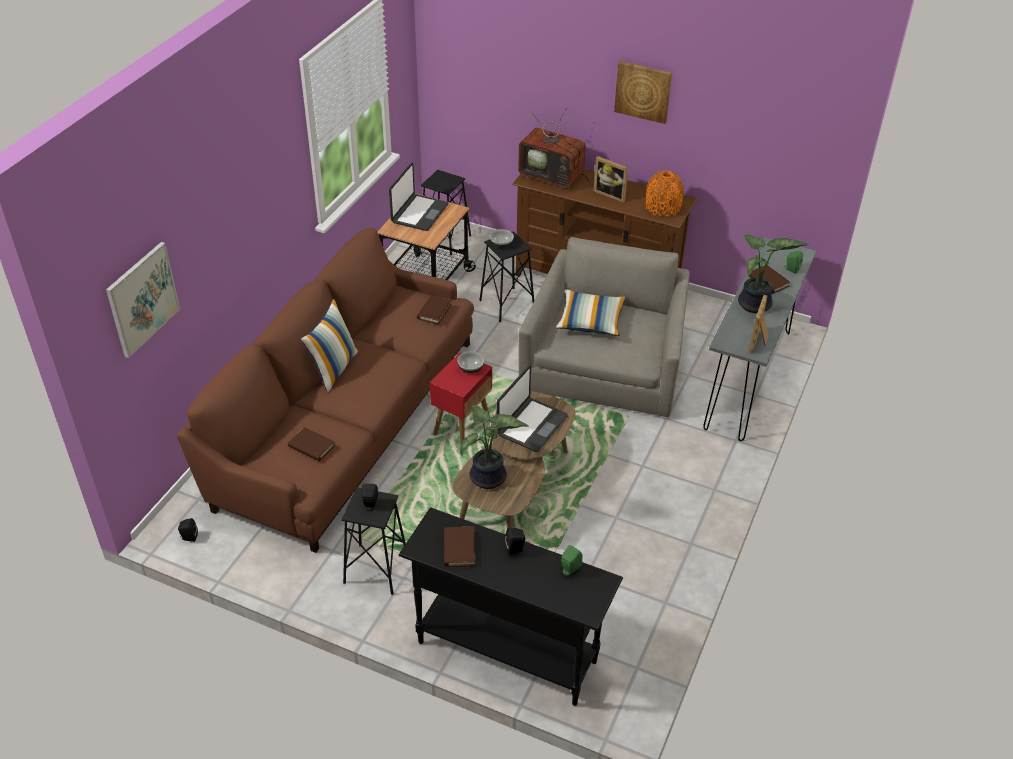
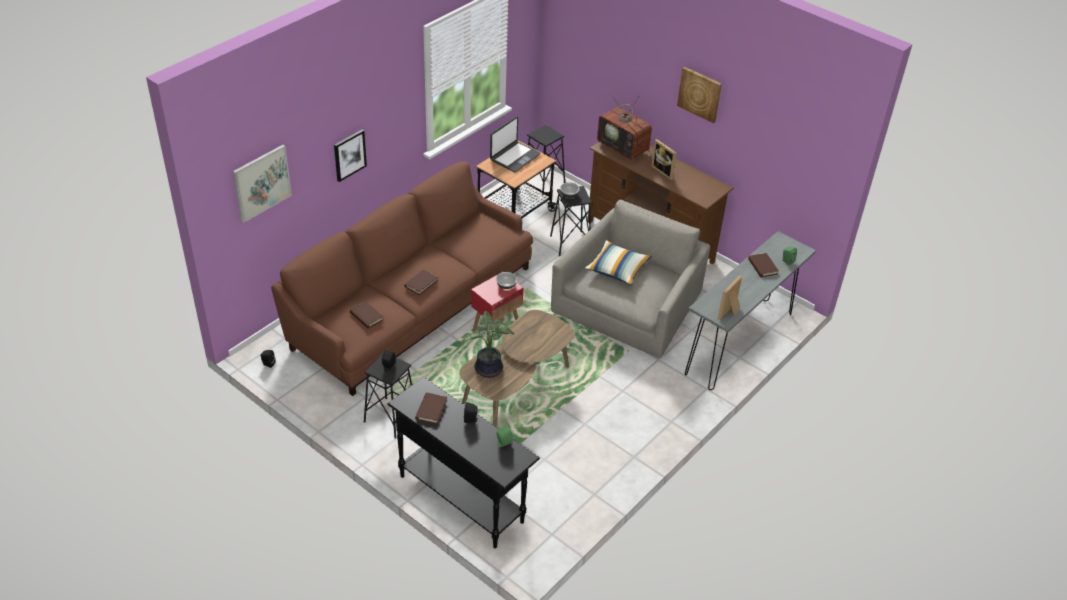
camera: 15 degrees right, 0 degrees up
pillow [301,299,359,392] -> none
brown book [417,295,452,325] -> brown book moved to [404,270,438,295]
laptop [496,365,568,452] -> none
orange vase [645,171,684,217] -> none
potted plant [738,235,809,313] -> none
none -> picture [334,129,367,182]

